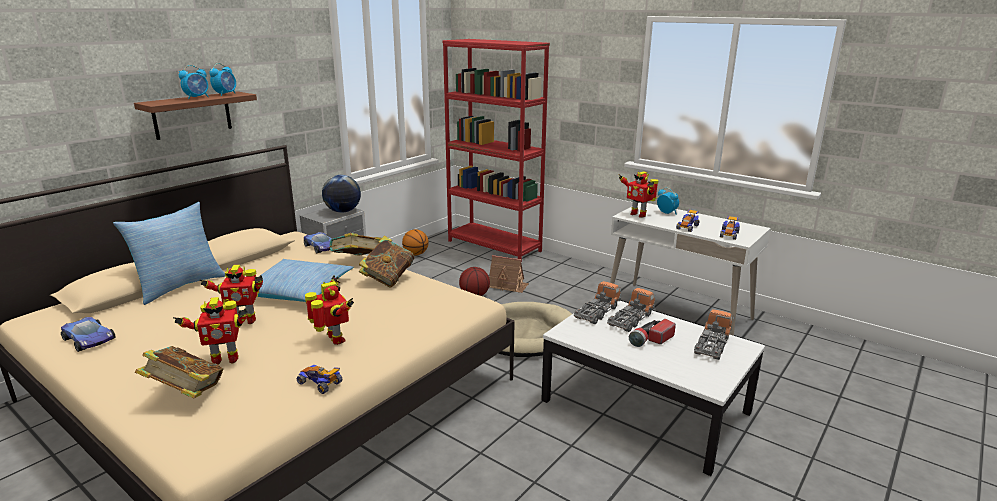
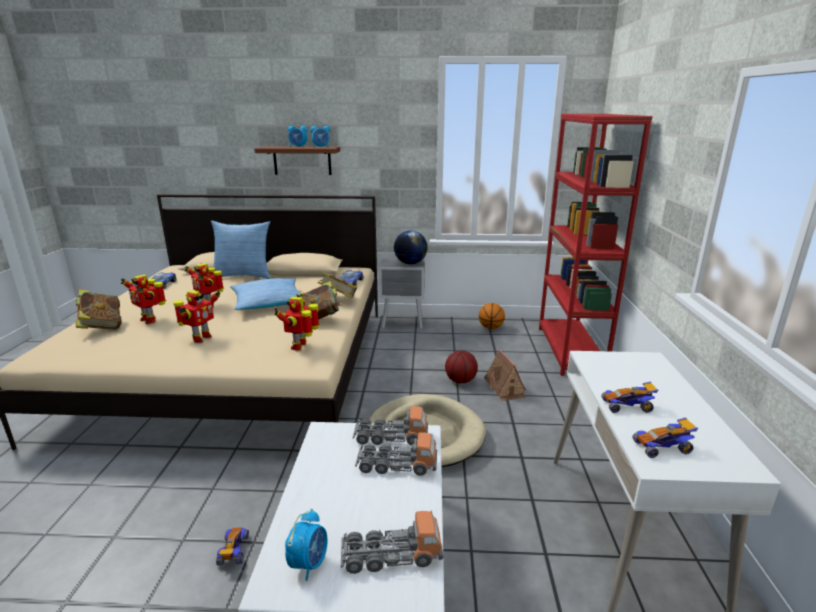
camera: 55 degrees right, 0 degrees up
toy car [296,365,342,394] -> toy car moved to [216,527,249,566]
toy robot [619,171,658,218] -> toy robot moved to [274,294,319,350]
flashlight [629,319,676,347] -> none
alarm clock [657,188,679,215] -> alarm clock moved to [285,509,328,581]

